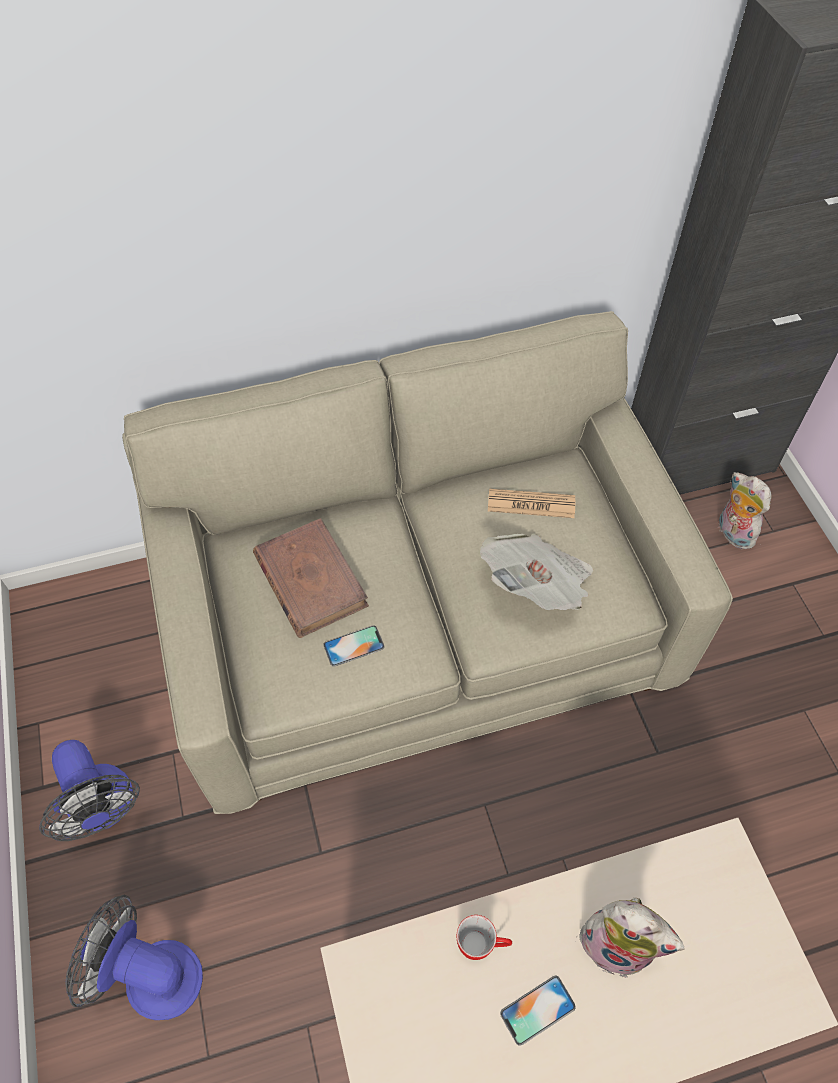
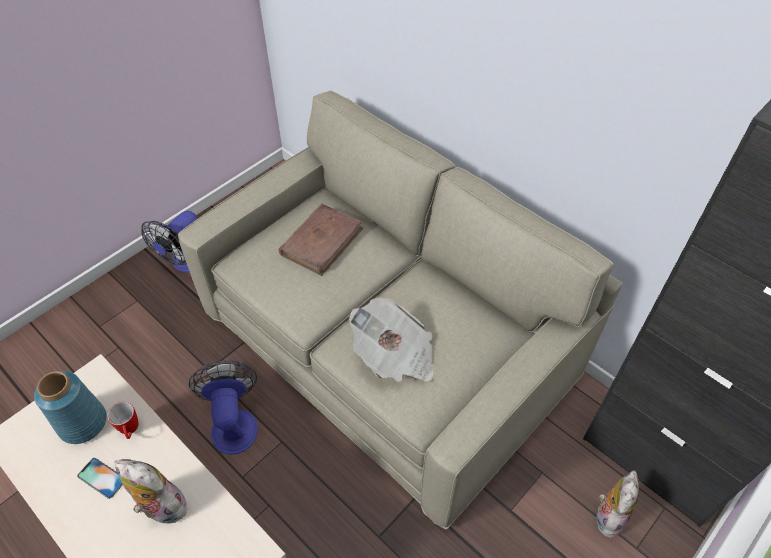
camera: 60 degrees right, 5 degrees down
fan [65,895,203,1020] -> fan moved to [188,360,258,454]
phone [323,625,385,667] -> none
newspaper [488,489,575,518] -> none
plush toy [577,898,684,978] -> plush toy turned 120 degrees clockwise [114,459,193,526]
none -> blue vase [34,371,107,444]

